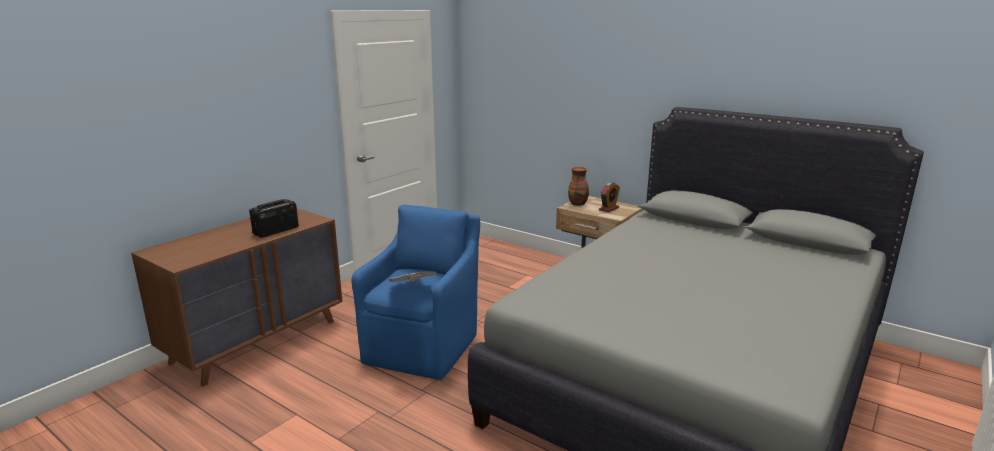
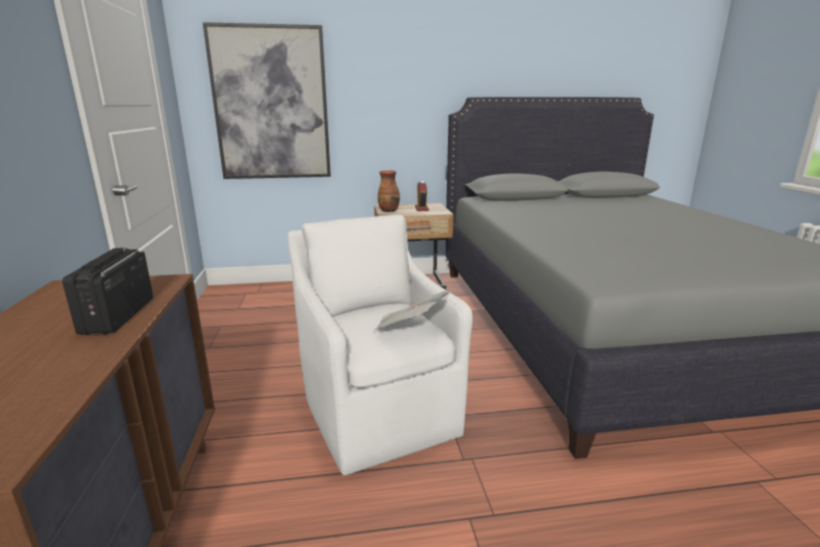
camera: 45 degrees left, 0 degrees up
blue armchair [352,204,480,380] -> white armchair [287,214,473,475]
none -> picture [203,22,331,179]

